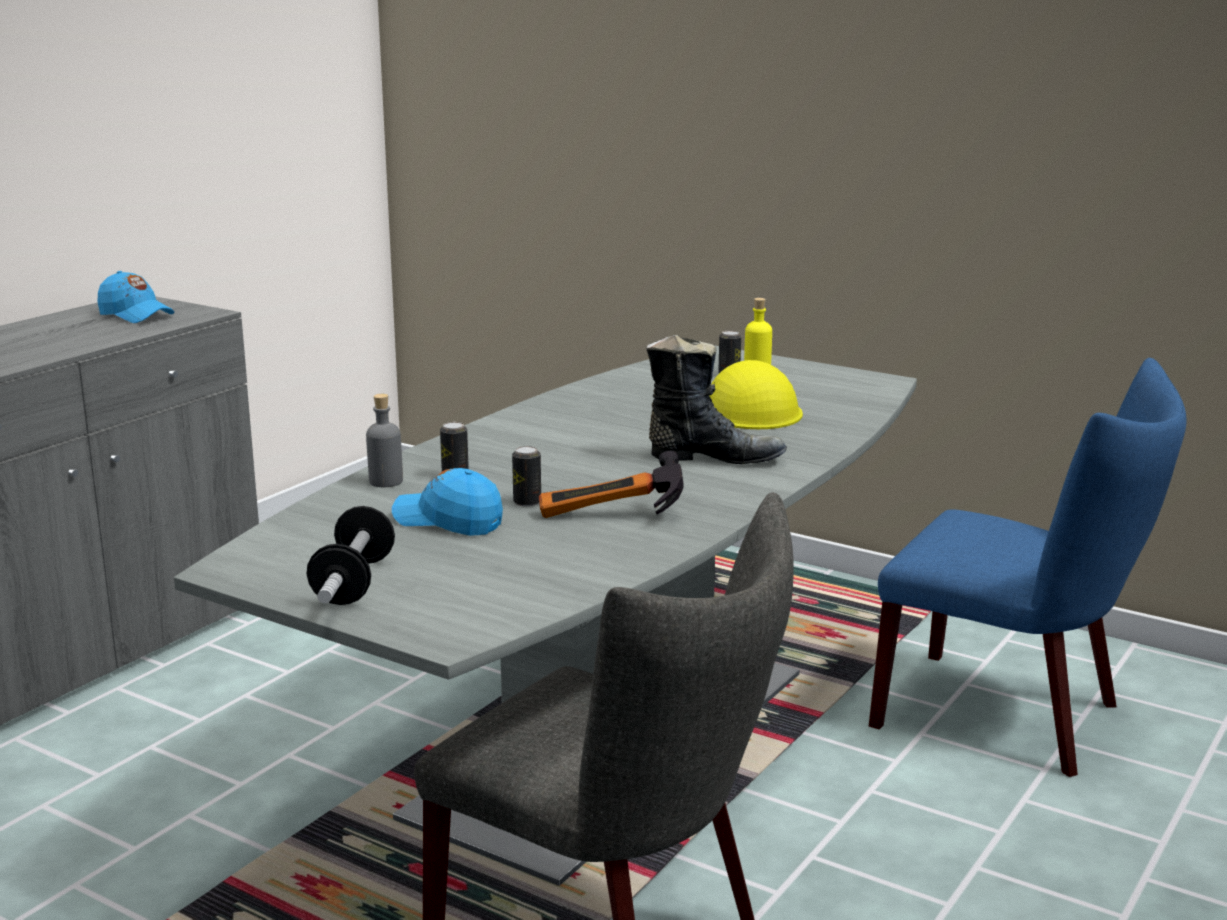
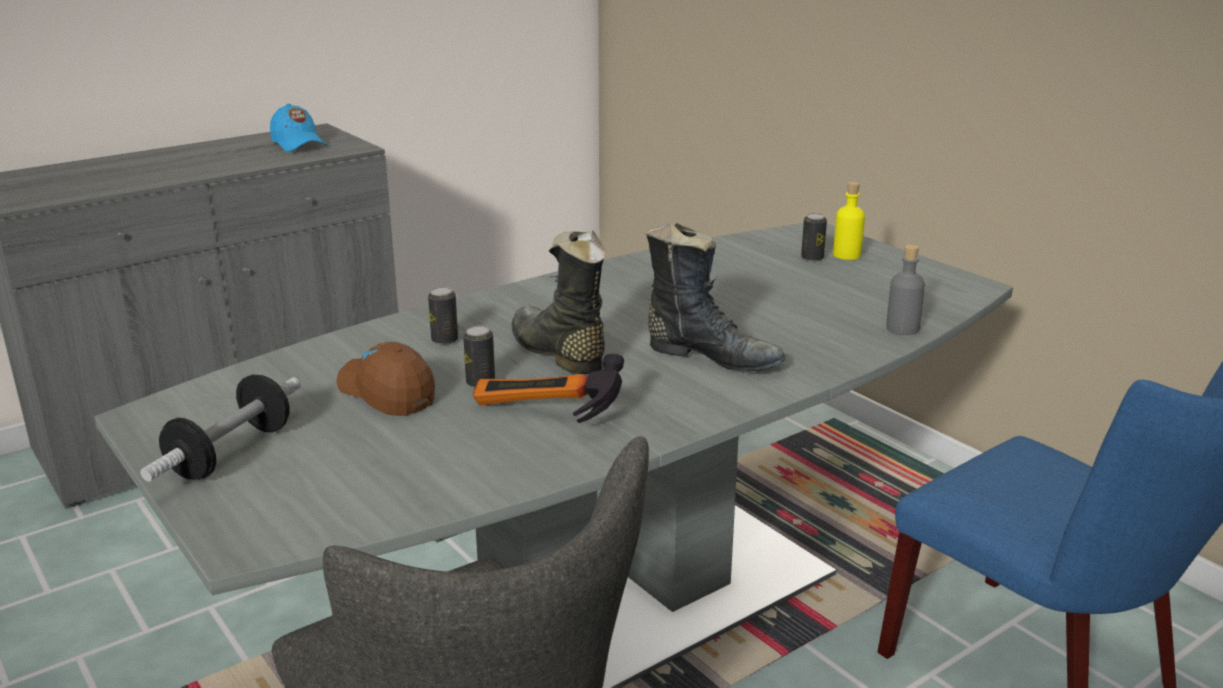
camera: 20 degrees right, 5 degrees up
grey bottle [366,394,403,487] -> grey bottle moved to [886,244,925,335]
blue cap [392,468,503,536] -> brown cap [337,341,435,416]
yellow hard hat [709,360,803,429] -> none
none -> black boot [512,230,606,374]

